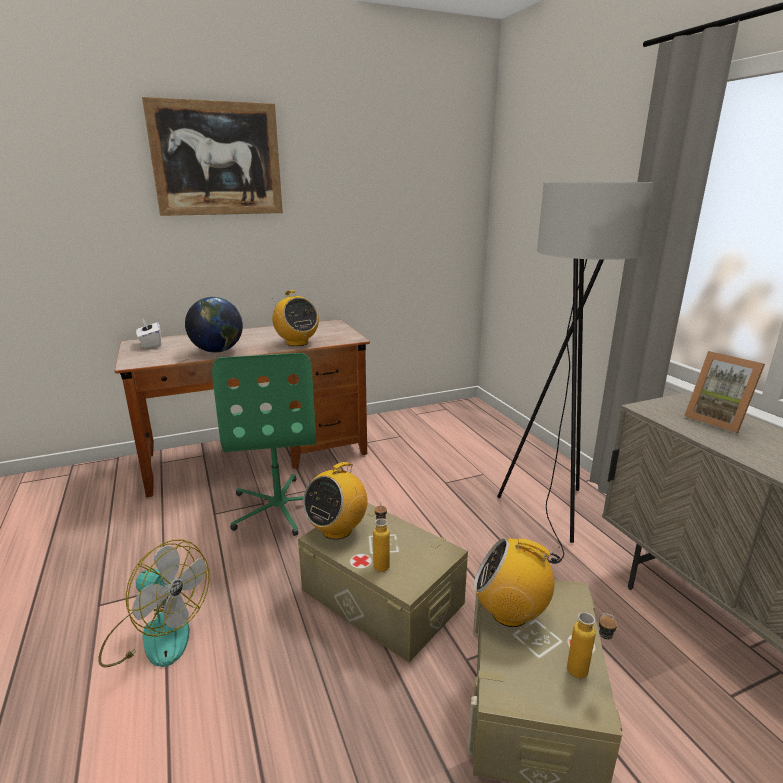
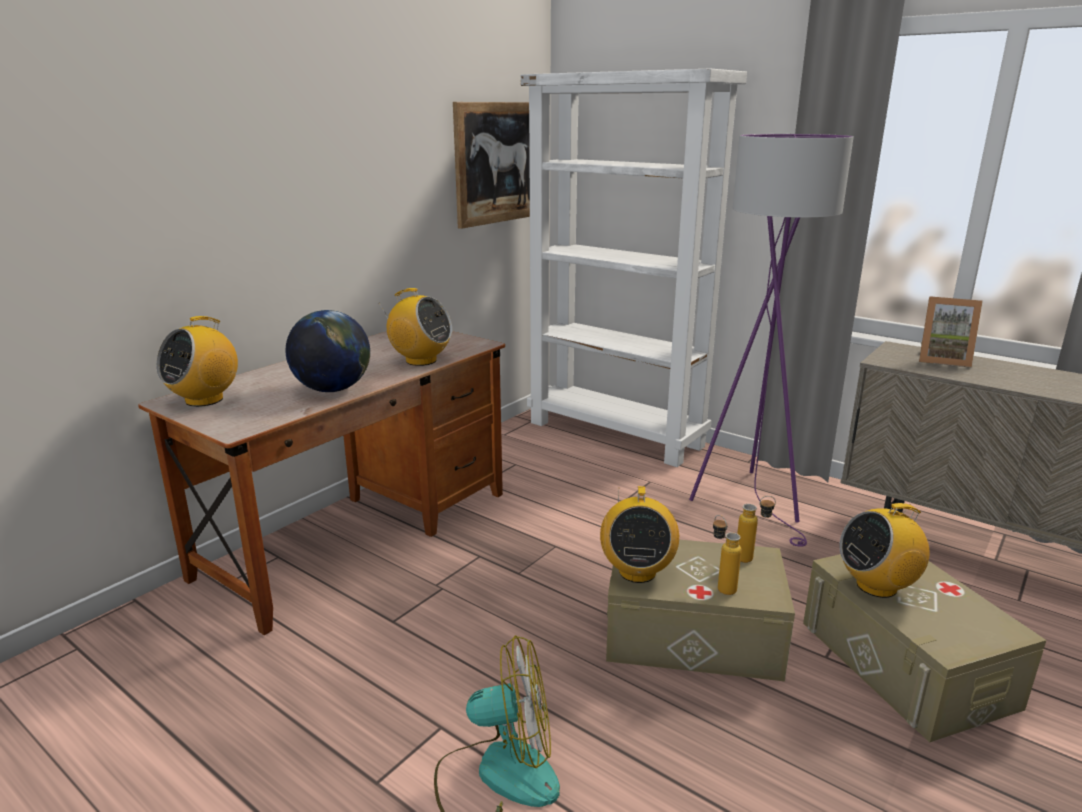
camera: 30 degrees left, 0 degrees up
white tissue box [136,319,161,349] -> radio [156,316,238,407]
picture [142,97,283,216] -> picture moved to [453,102,530,229]
green office chair [212,353,316,536] -> none
black floor lamp [497,182,654,564] -> purple floor lamp [689,134,854,547]
bottle [567,612,618,678] -> bottle moved to [737,496,776,563]
none -> white bookcase [521,69,747,467]

